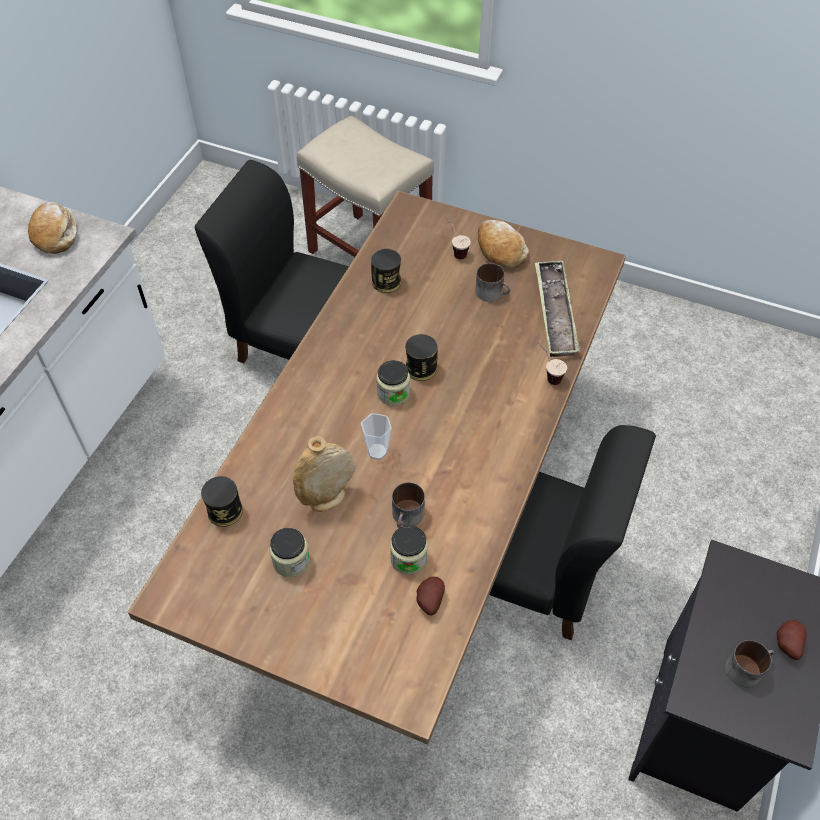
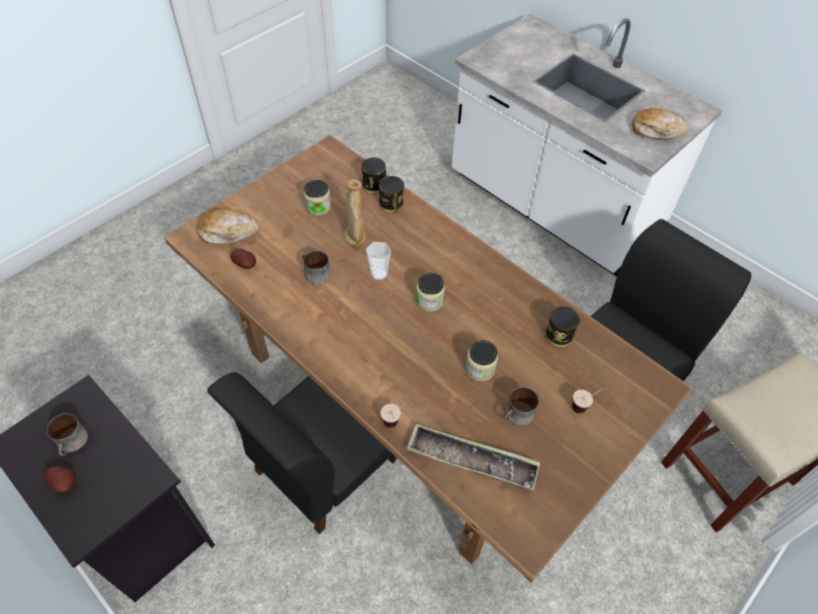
camera: 110 degrees right, 0 degrees up
jar [390,525,428,575] -> jar moved to [465,340,498,381]
can [405,334,437,381] -> can moved to [379,176,404,213]
bread [478,220,529,268] -> bread moved to [198,209,260,244]

